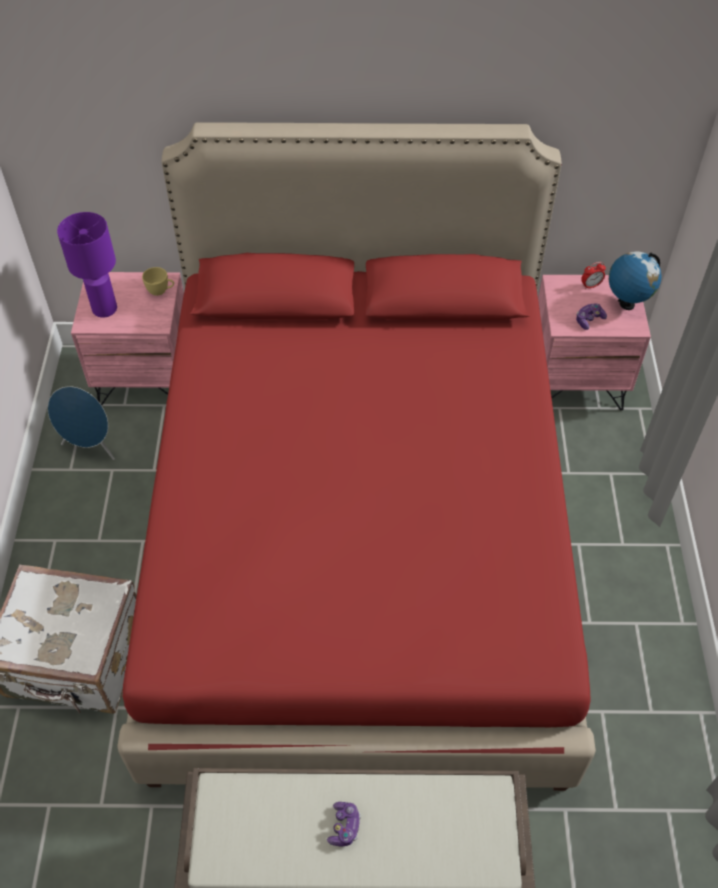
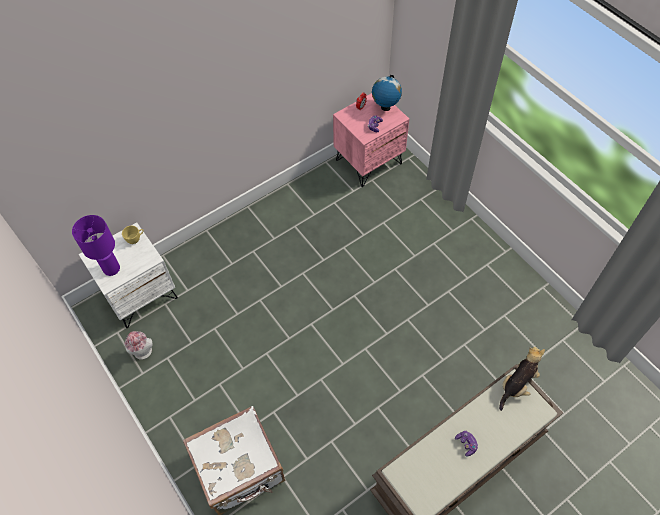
camera: 35 degrees left, 5 degrees up
blue speaker [48,386,115,460] -> hat [124,331,153,360]
pink nightstand [71,272,184,405] -> white nightstand [79,222,178,328]
red bed [117,122,596,791] -> none
none -> plush toy [499,347,545,411]

